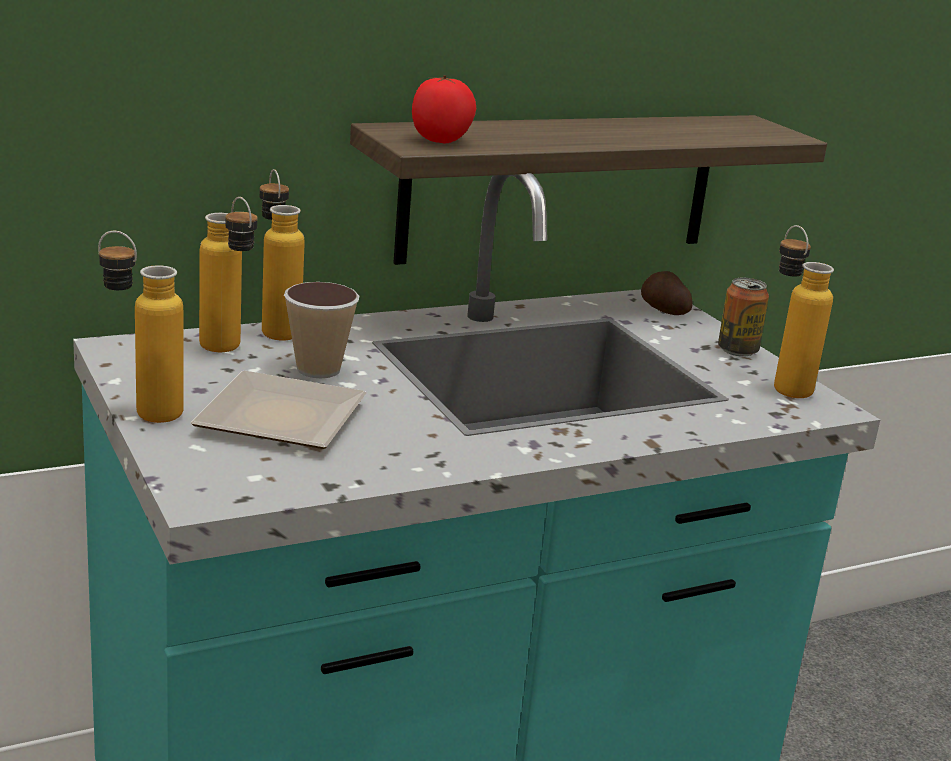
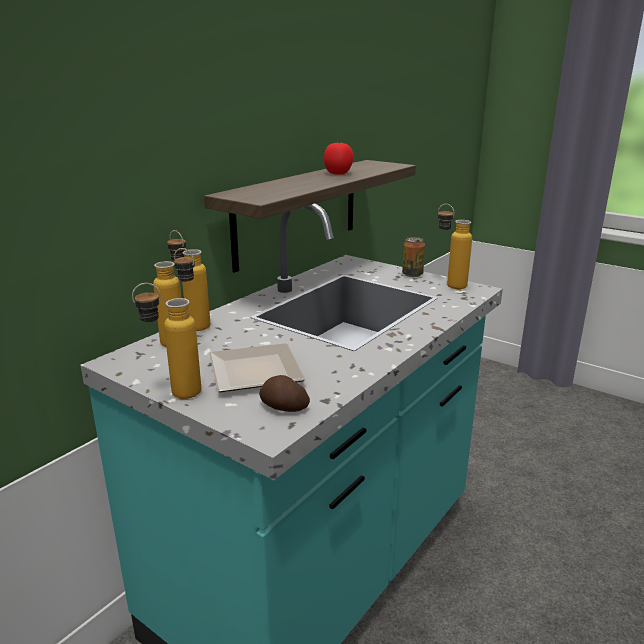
camera: 25 degrees left, 0 degrees up
cup [284,282,359,378] -> none
tomato [412,75,476,143] -> tomato moved to [324,141,354,175]
potato [641,271,693,315] -> potato moved to [259,375,310,412]

